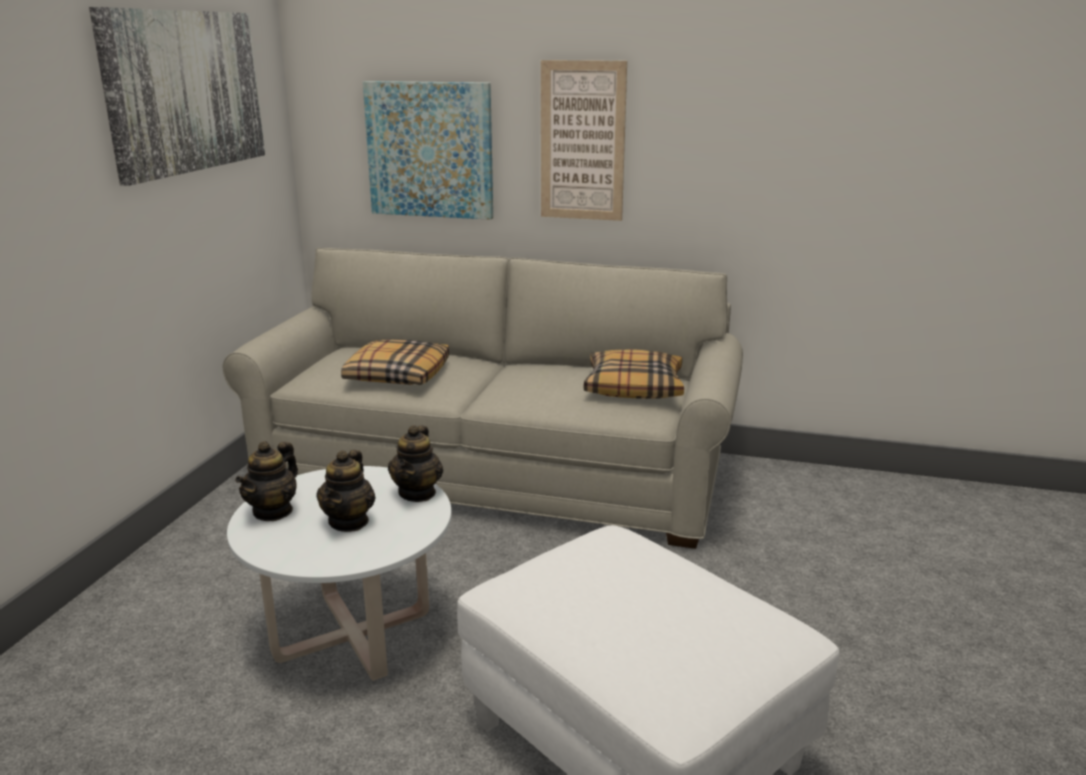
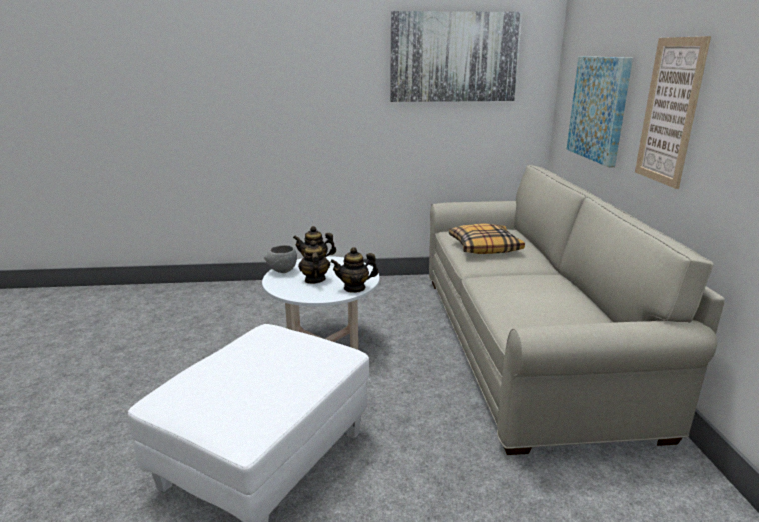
camera: 70 degrees right, 0 degrees up
teapot [316,450,376,532] -> teapot turned 90 degrees clockwise [298,240,330,284]
pillow [584,350,684,399] -> none
none -> grey bowl [264,245,297,273]

